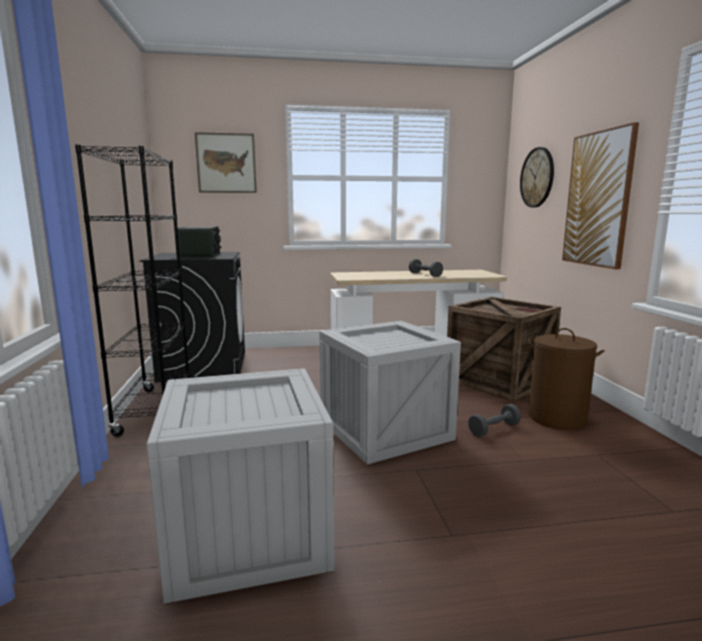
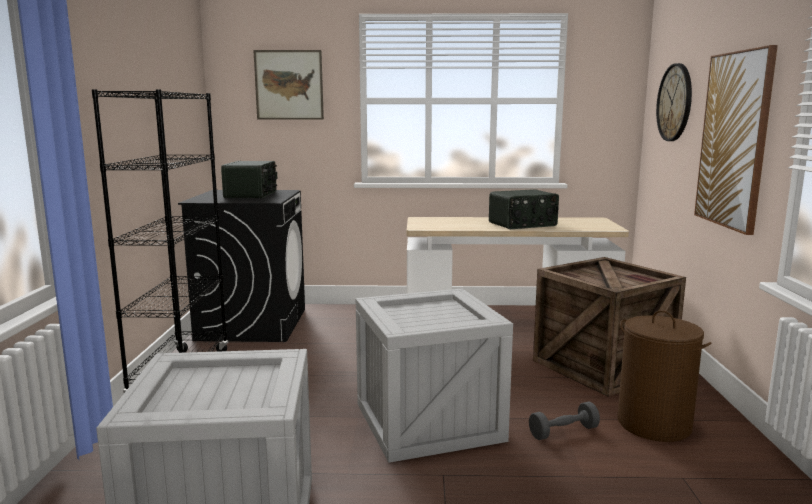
camera: 10 degrees right, 0 degrees up
grey dumbbell [409,259,443,277] -> radio [489,189,559,229]

